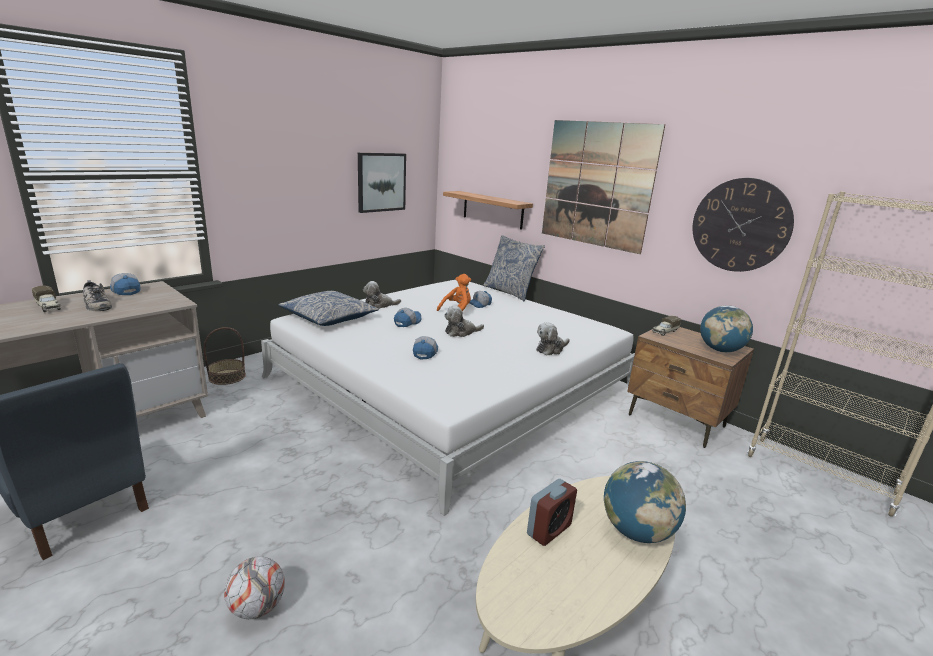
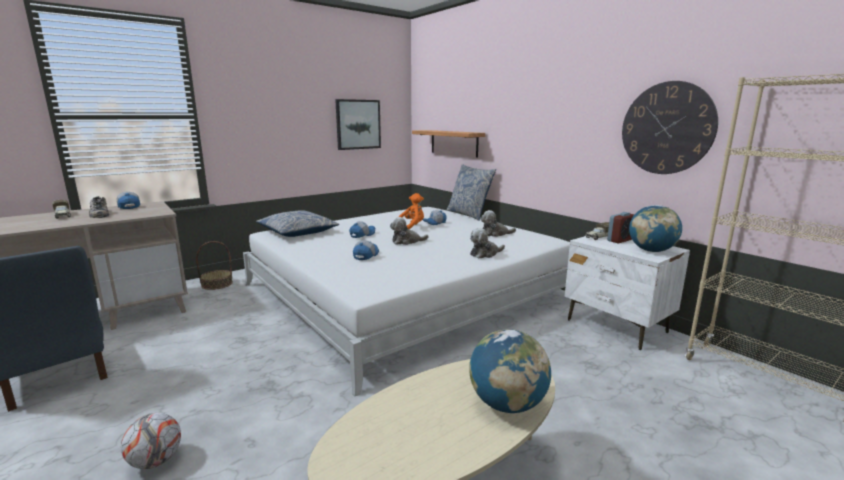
camera: 10 degrees right, 5 degrees down
plush toy [363,281,401,309] -> plush toy moved to [480,210,516,237]
alarm clock [527,479,577,546] -> alarm clock moved to [607,212,634,244]
picture [542,120,665,254] -> none
brown nightstand [627,327,754,448] -> white nightstand [565,236,690,350]

